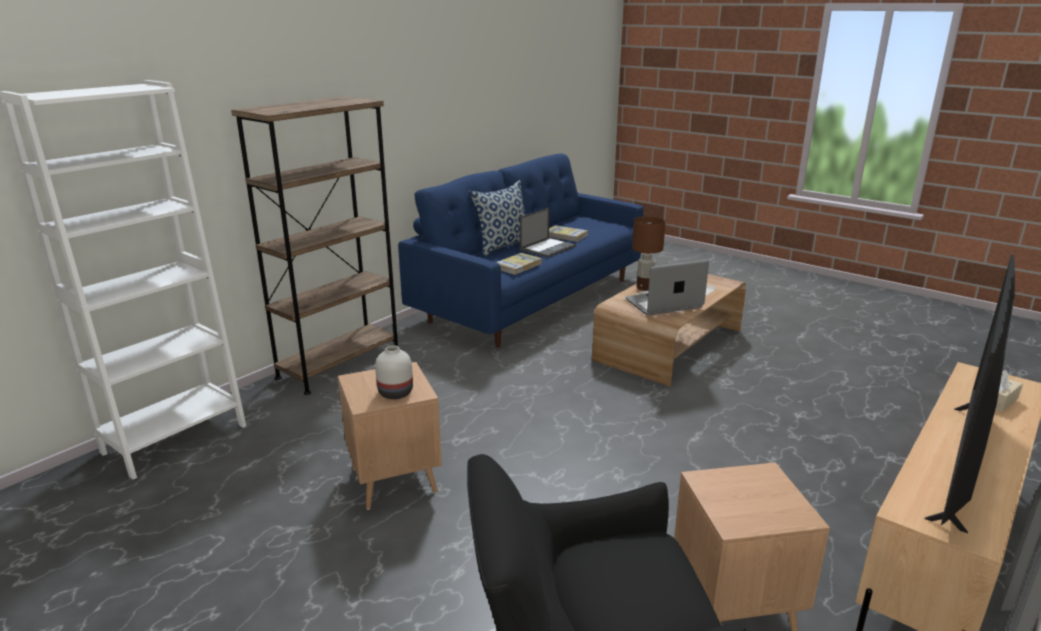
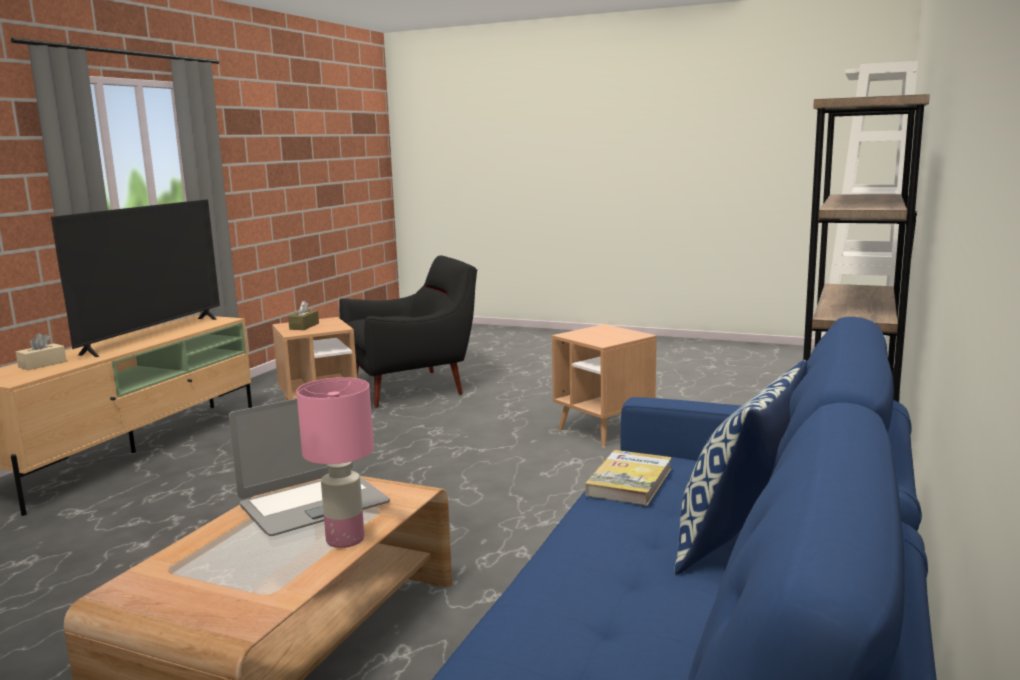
camera: 165 degrees right, 10 degrees down
white vase [375,345,413,399] -> none
laptop [520,208,576,258] -> none
book [549,225,588,242] -> none
brown table lamp [632,216,666,291] -> pink table lamp [296,377,374,548]
none -> brown tissue box [288,301,319,330]

